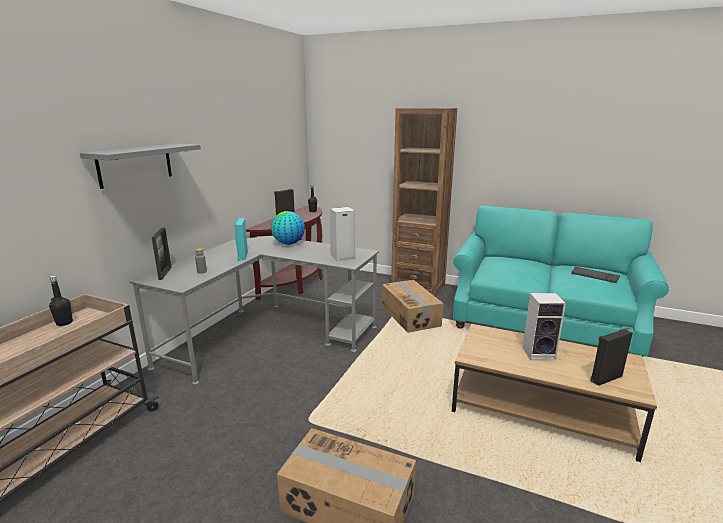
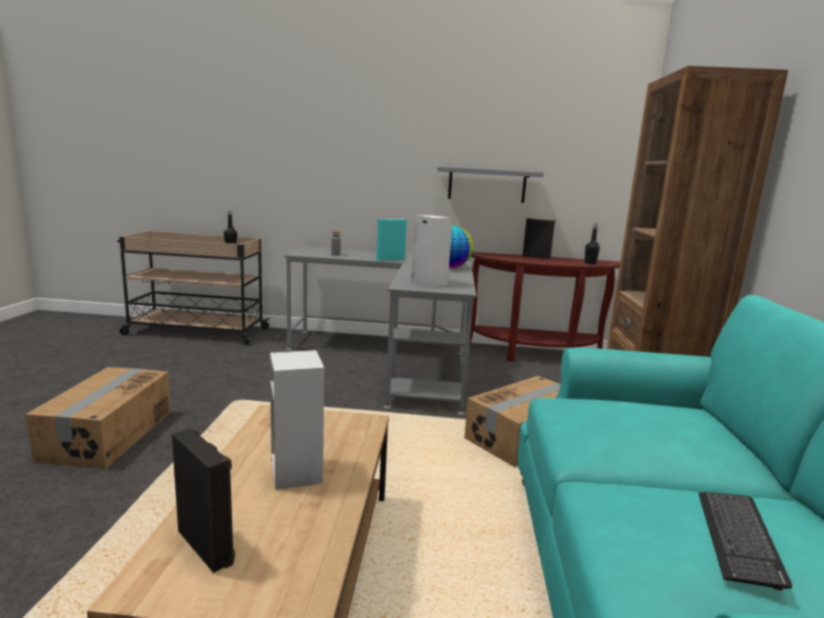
camera: 70 degrees right, 5 degrees down
grey shelf [80,143,201,189] -> grey shelf moved to [437,167,544,203]
picture frame [151,228,172,280] -> none

